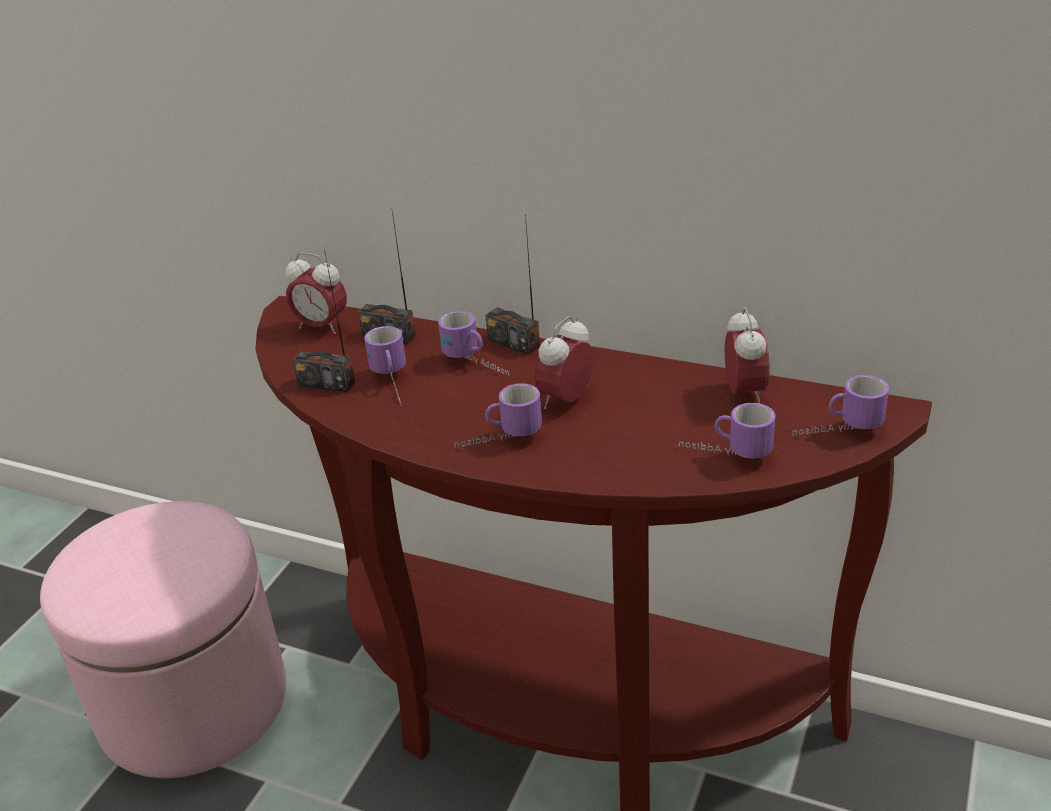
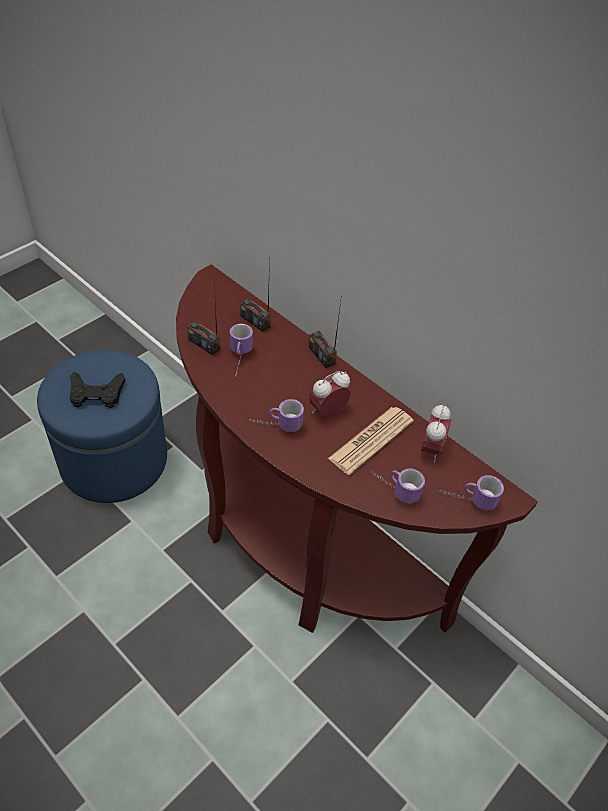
camera: 15 degrees right, 15 degrees up
pink ottoman [40,501,286,778] -> blue ottoman [37,350,167,503]
alarm clock [285,253,347,334] -> none
mug [438,311,509,376] -> none
none -> black game controller [70,372,126,408]
none -> newspaper [328,407,414,475]

